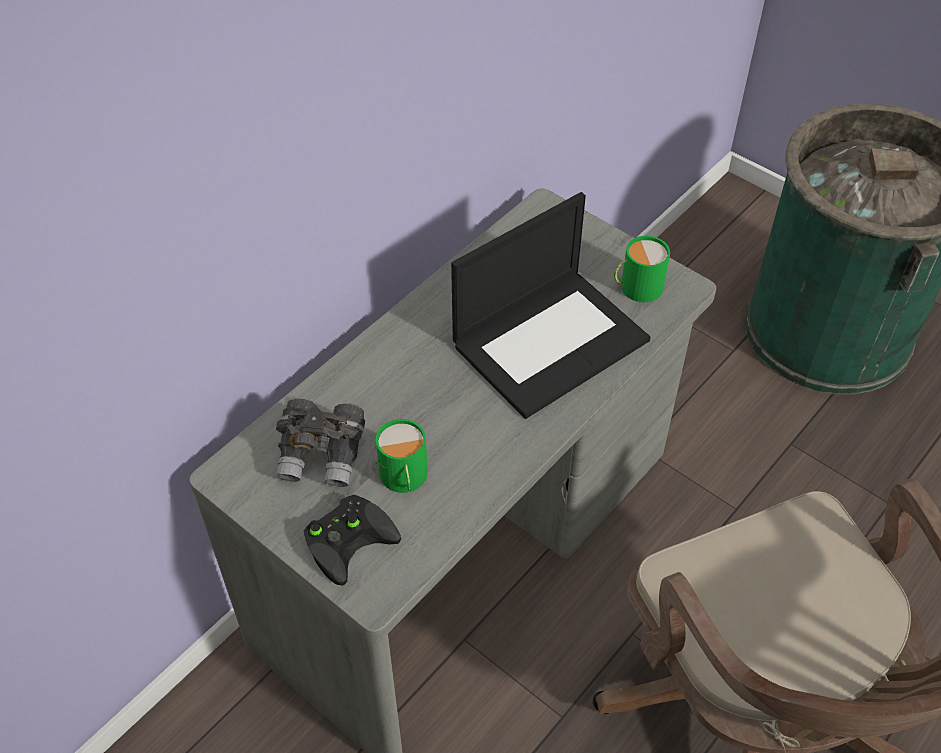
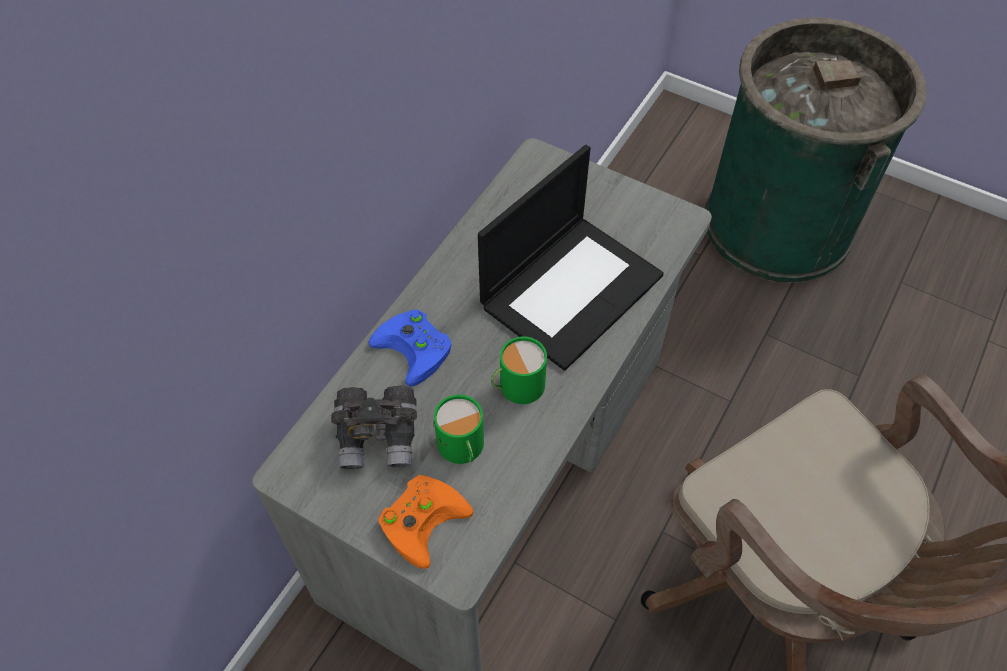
camera: 10 degrees left, 5 degrees up
black game controller [304,495,401,586] -> orange game controller [378,475,474,569]
green mug [614,236,670,302] -> green mug moved to [491,336,547,404]
none -> blue game controller [368,309,452,386]

